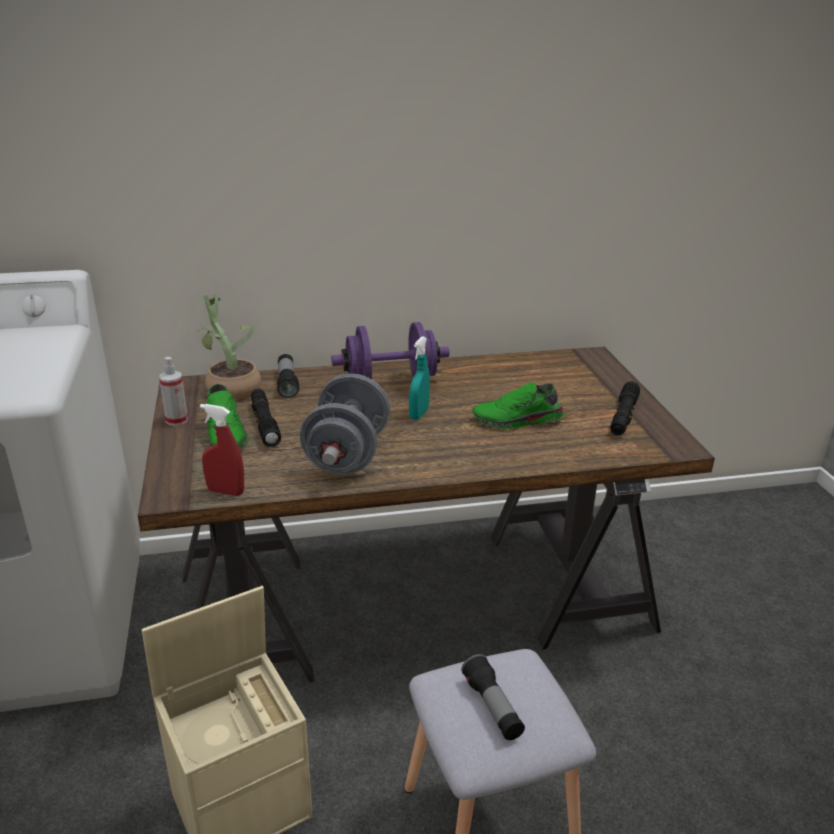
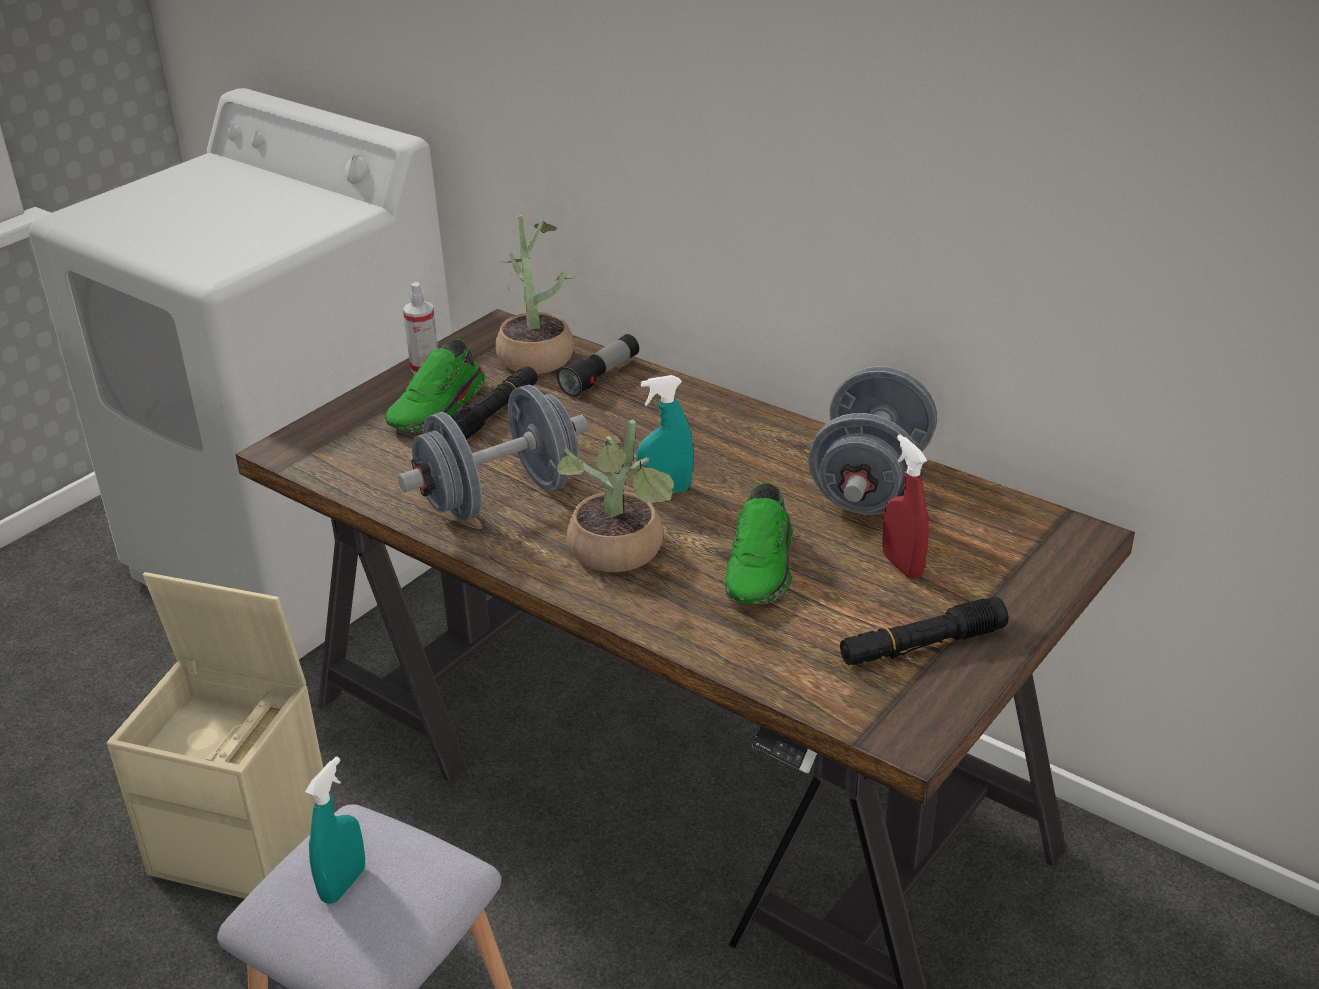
camera: 50 degrees right, 5 degrees up
red spray bottle [200,404,244,496] -> red spray bottle moved to [882,434,929,579]
purple dumbbell [331,322,450,379] -> none
flashlight [461,654,525,740] -> turquoise spray bottle [305,756,365,904]
green shoe [472,382,565,429] -> green shoe turned 120 degrees counterclockwise [725,482,793,604]
none -> potted plant [557,420,674,572]
none -> grey dumbbell [808,366,937,515]

